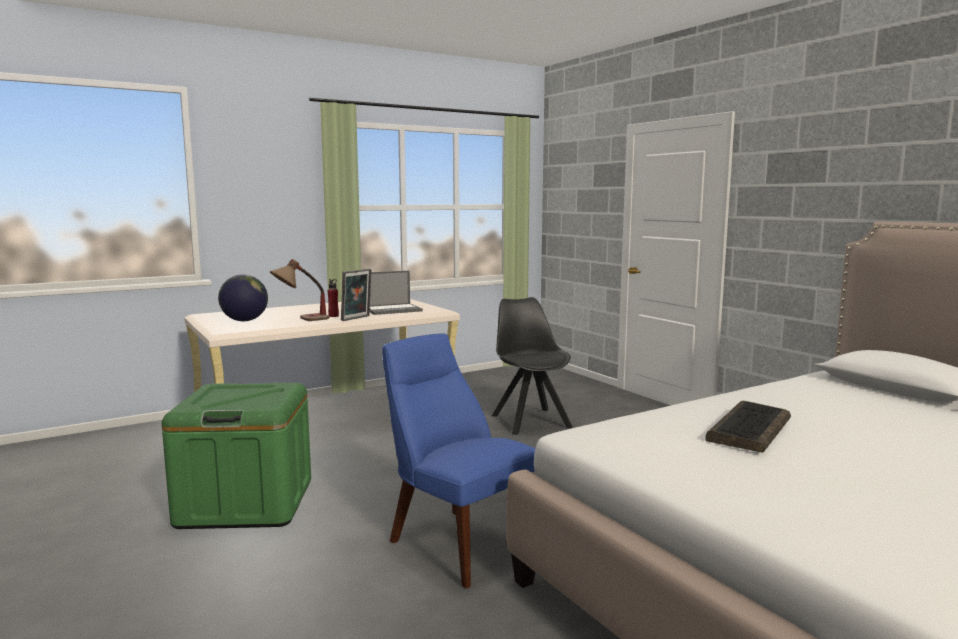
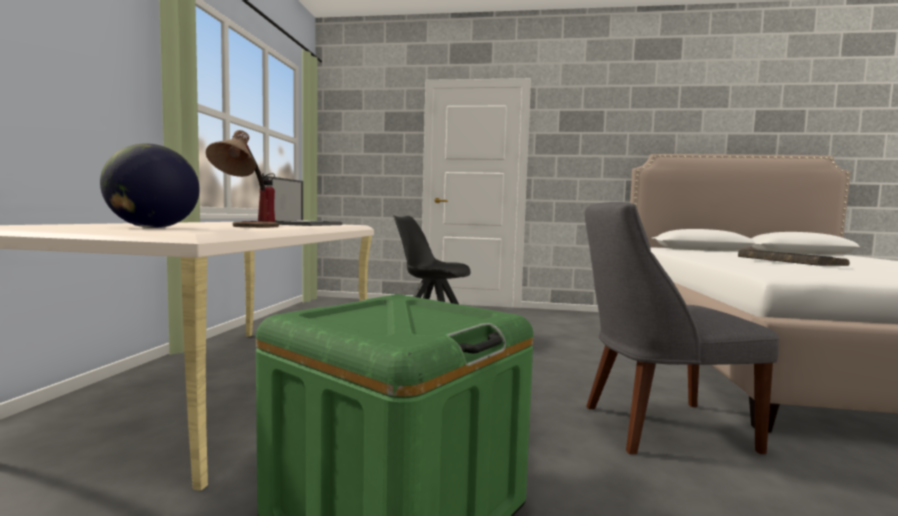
camera: 50 degrees left, 5 degrees down
picture frame [341,269,372,321] -> none
blue chair [382,334,536,588] -> grey chair [585,202,779,454]

